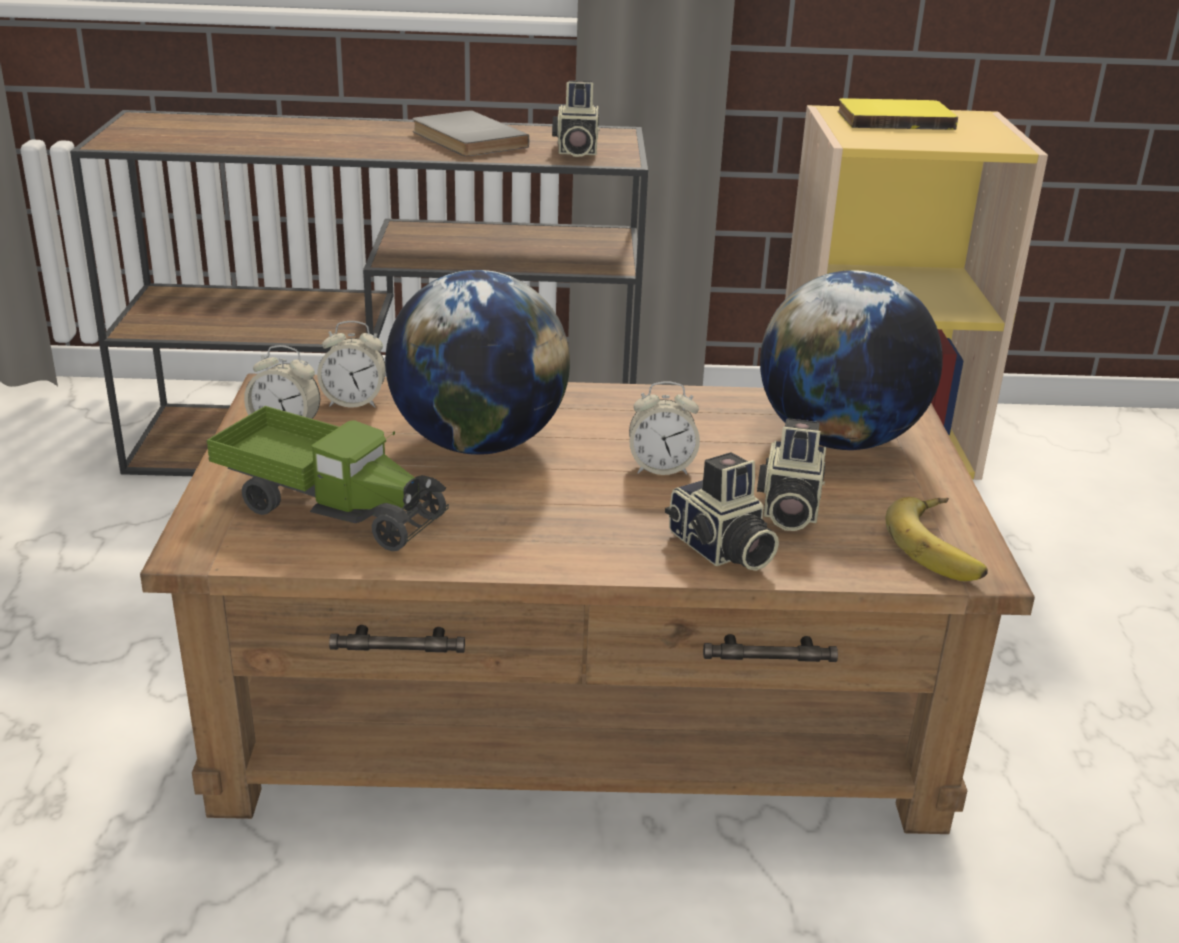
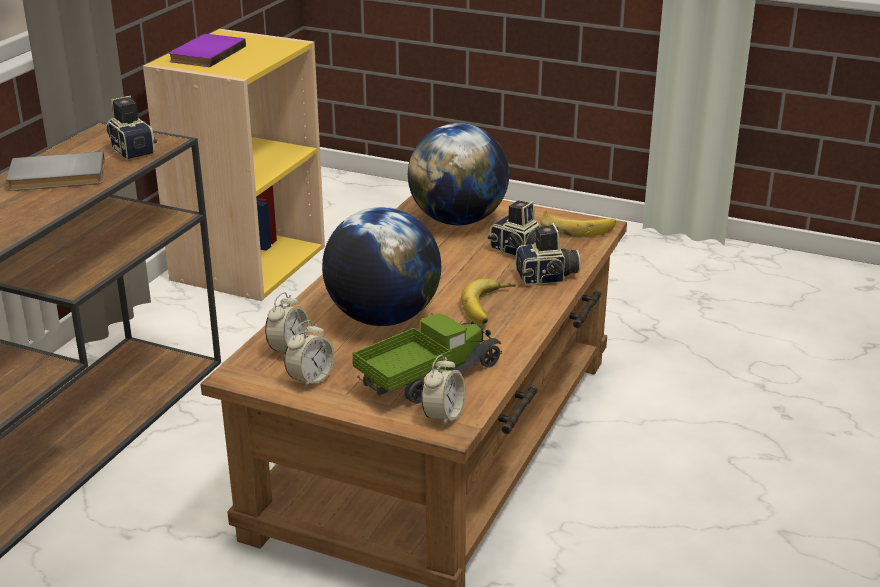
camera: 65 degrees left, 0 degrees up
camera [552,81,600,157] -> camera turned 150 degrees counterclockwise [106,96,157,160]
alarm clock [629,381,700,475] -> alarm clock moved to [421,355,465,427]
yellow book [837,98,958,130] -> purple book [169,34,246,67]
none -> banana [461,278,516,324]

